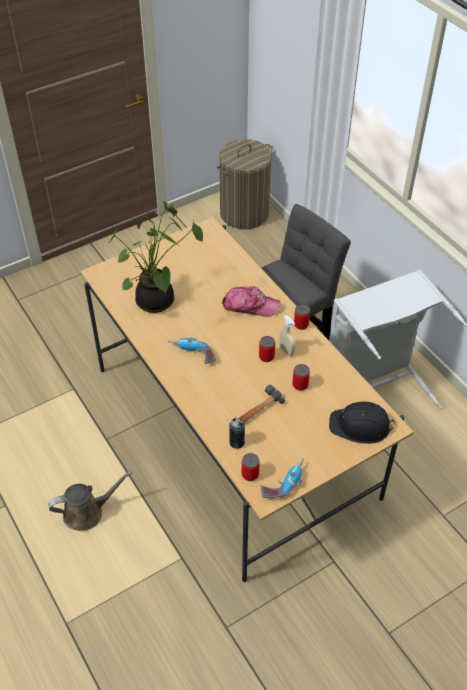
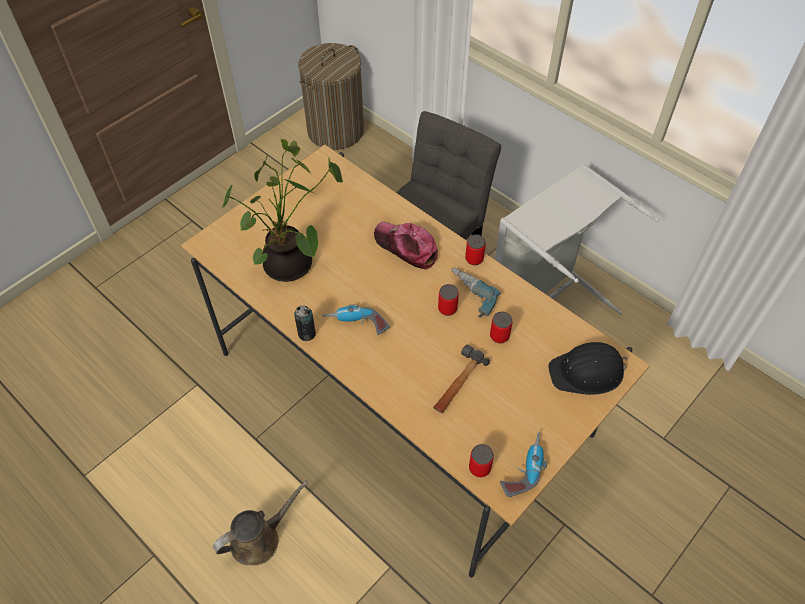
camera: 15 degrees left, 5 degrees up
cap [222,286,281,317] -> cap turned 135 degrees counterclockwise [374,222,438,270]
can [229,418,245,449] -> can moved to [294,306,316,341]
beige spray bottle [279,315,296,356] -> power drill [451,268,501,318]

